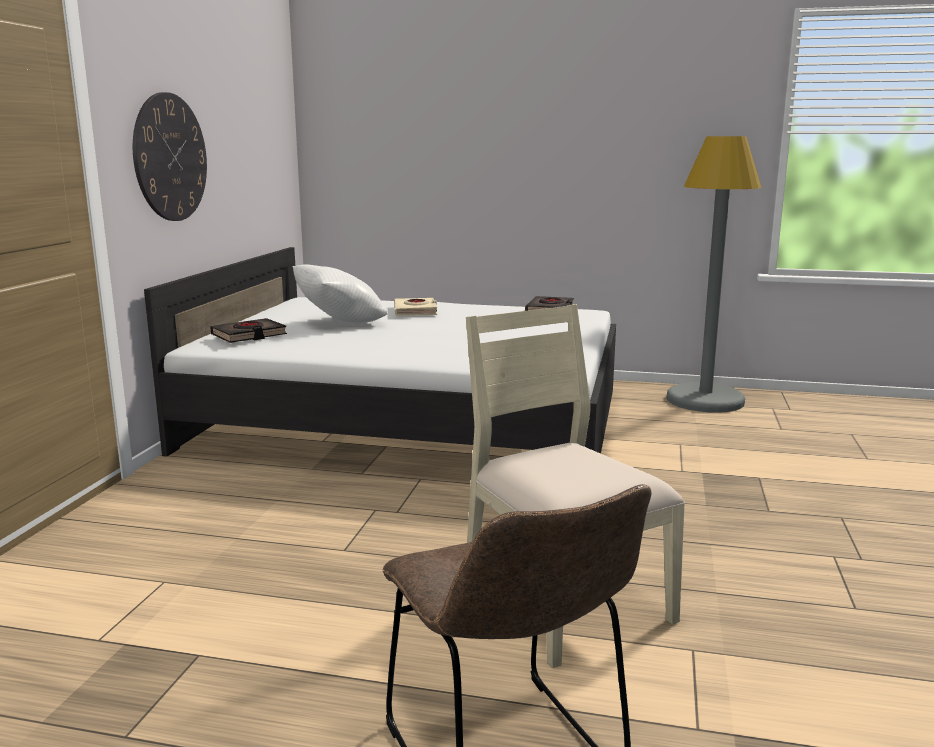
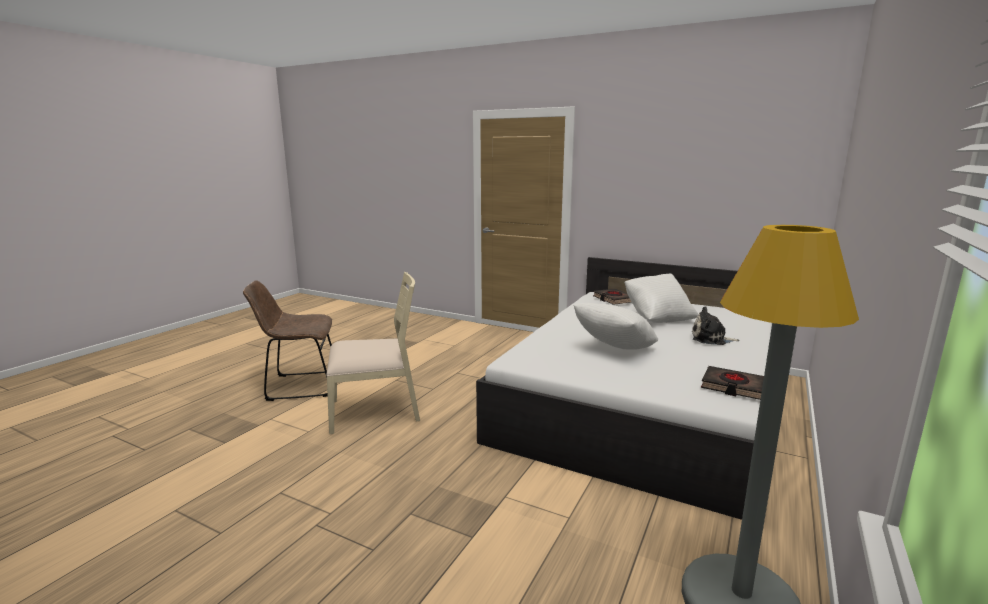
camera: 105 degrees right, 0 degrees up
wall clock [133,92,207,221] -> none
beige book [394,298,437,316] -> plush toy [692,307,740,345]
none -> white pillow [573,303,658,350]

